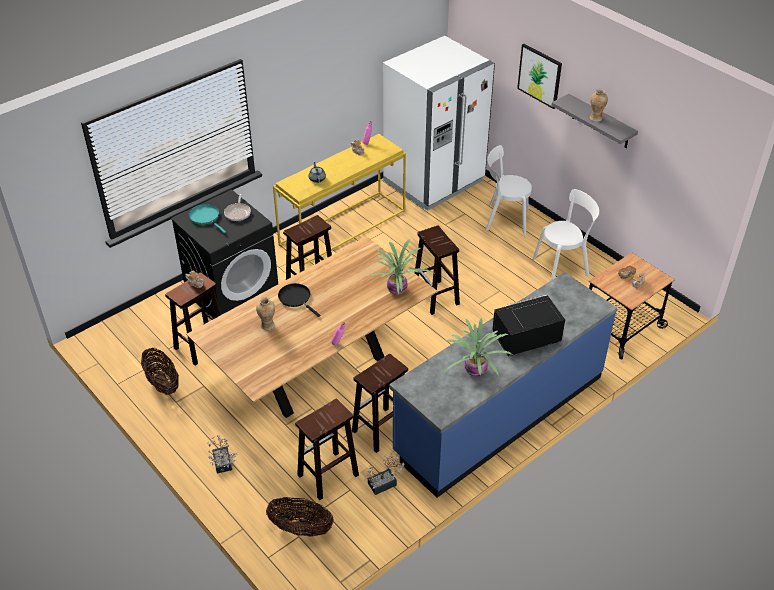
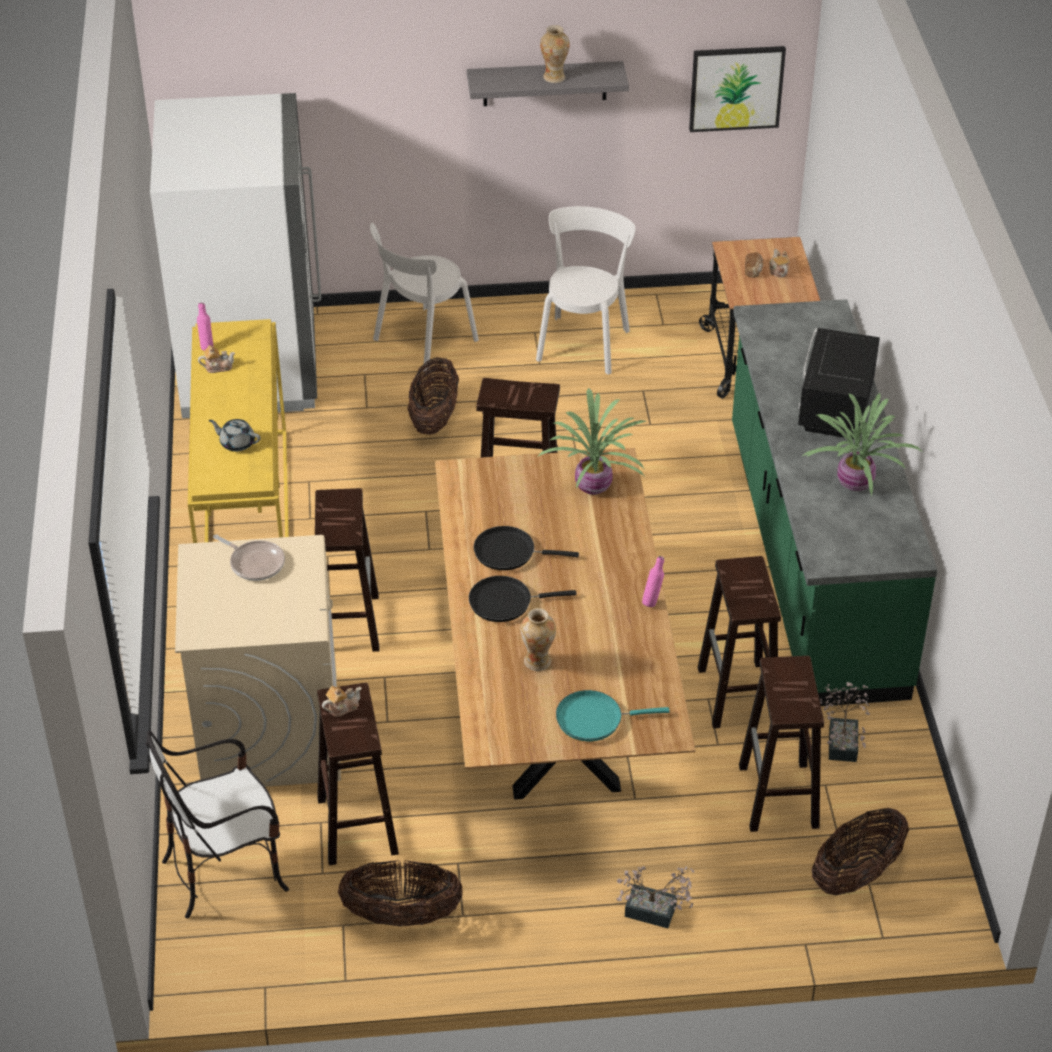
camera: 55 degrees left, 0 degrees up
black washing machine [171,189,278,319] -> beige washing machine [175,535,341,787]
turquoise frying pan [188,204,226,233] -> turquoise frying pan moved to [556,690,670,741]
blue counter [389,272,617,498] -> green counter [732,299,938,706]
picture [517,44,562,109] -> picture moved to [689,46,786,132]
none -> chair [146,731,289,919]
none -> basket [407,357,459,435]
none -> black frying pan [473,526,579,570]

